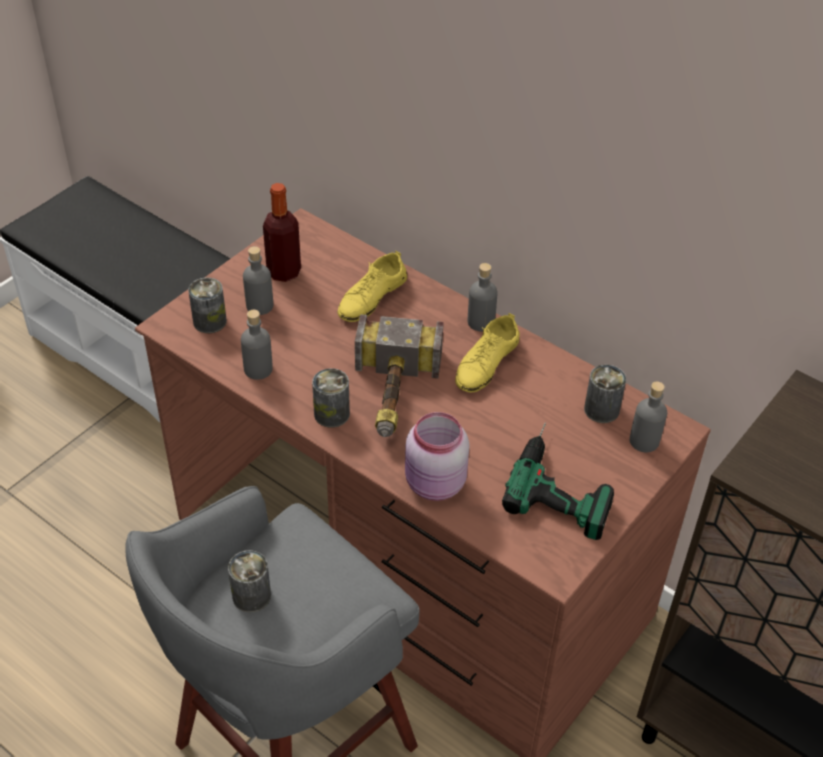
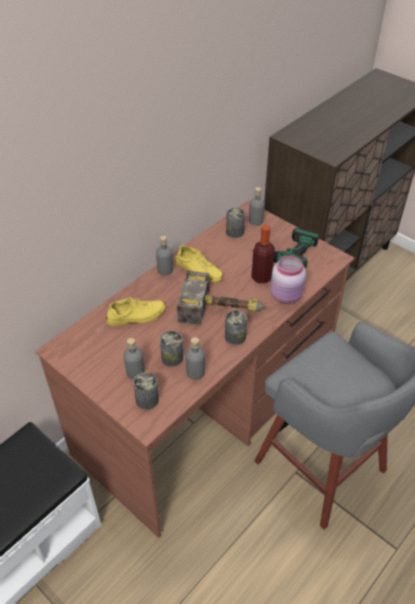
camera: 85 degrees left, 0 degrees up
can [228,550,271,613] -> can moved to [160,331,183,367]
bottle [263,183,301,282] -> bottle moved to [251,225,275,284]
yellow shoe [337,251,407,322] -> yellow shoe turned 60 degrees counterclockwise [106,297,165,326]

